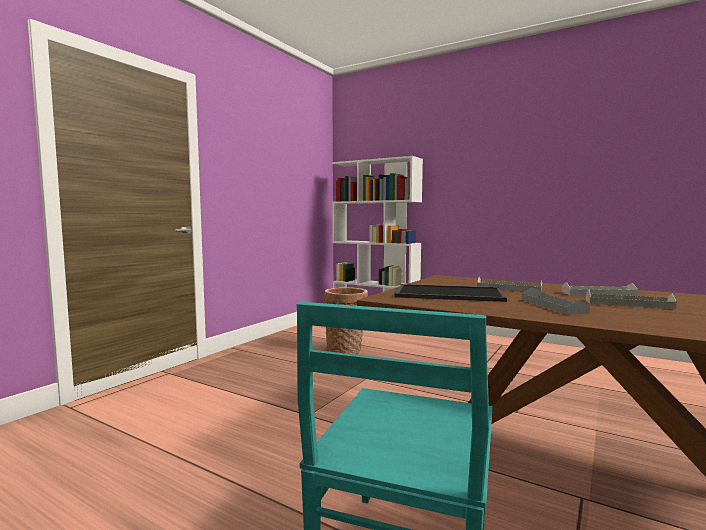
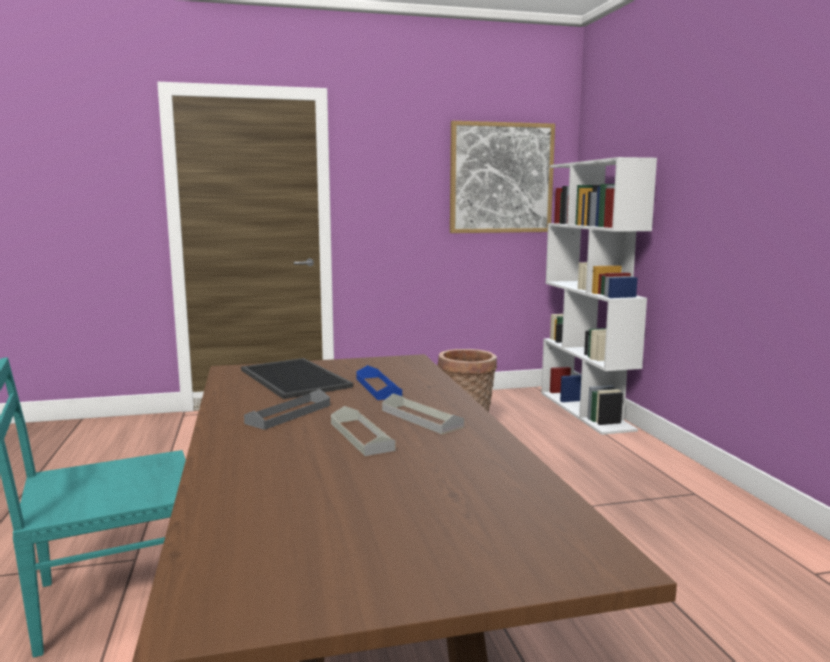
camera: 45 degrees right, 5 degrees up
grey tray [477,277,542,291] -> blue tray [356,365,402,400]
none -> picture [450,121,555,233]

